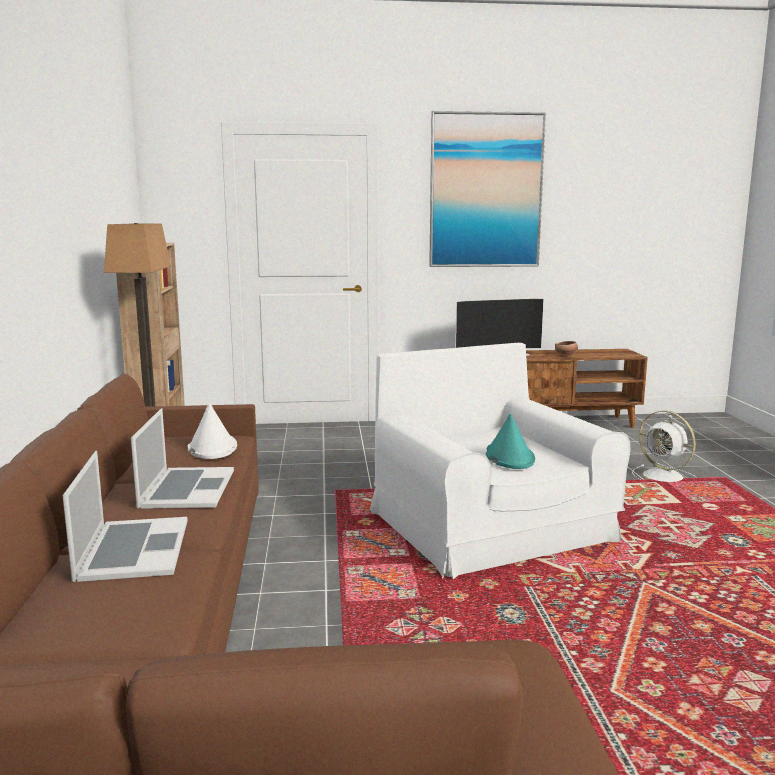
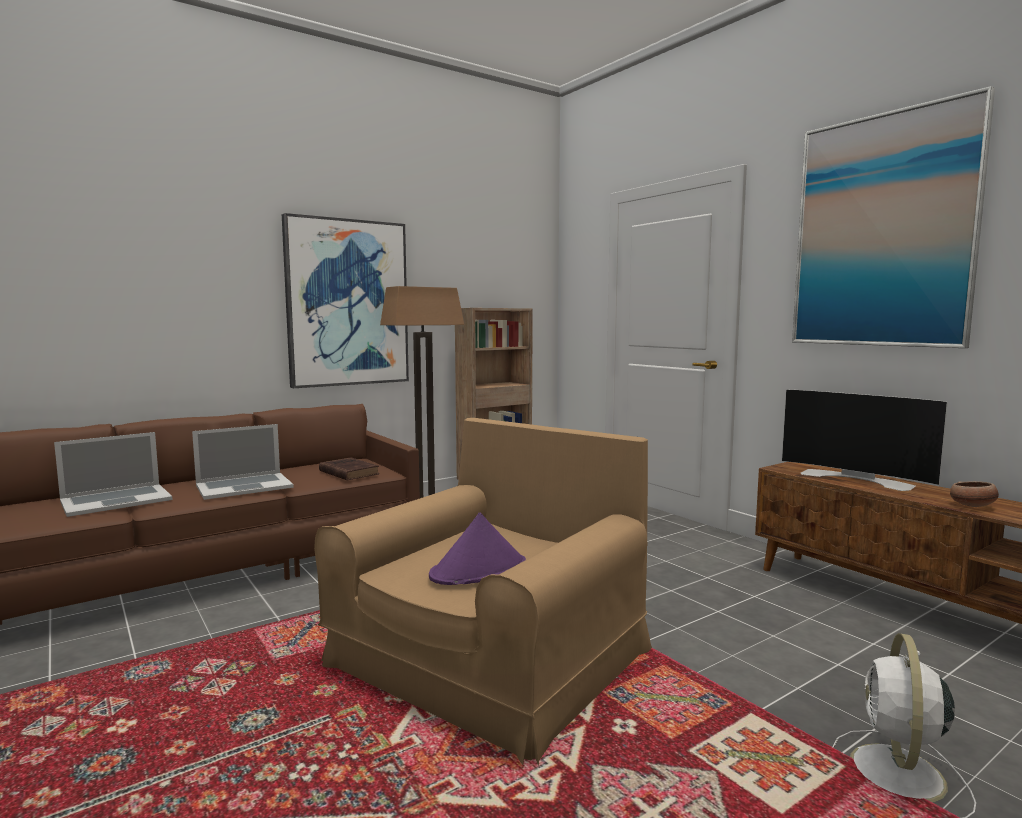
camera: 60 degrees right, 5 degrees down
white hat [188,403,237,459] -> brown book [319,457,379,481]
white armchair [370,343,631,579] -> brown armchair [314,418,652,766]
turquoise hat [486,414,535,469] -> purple hat [429,513,526,585]
none -> picture [282,213,409,388]

